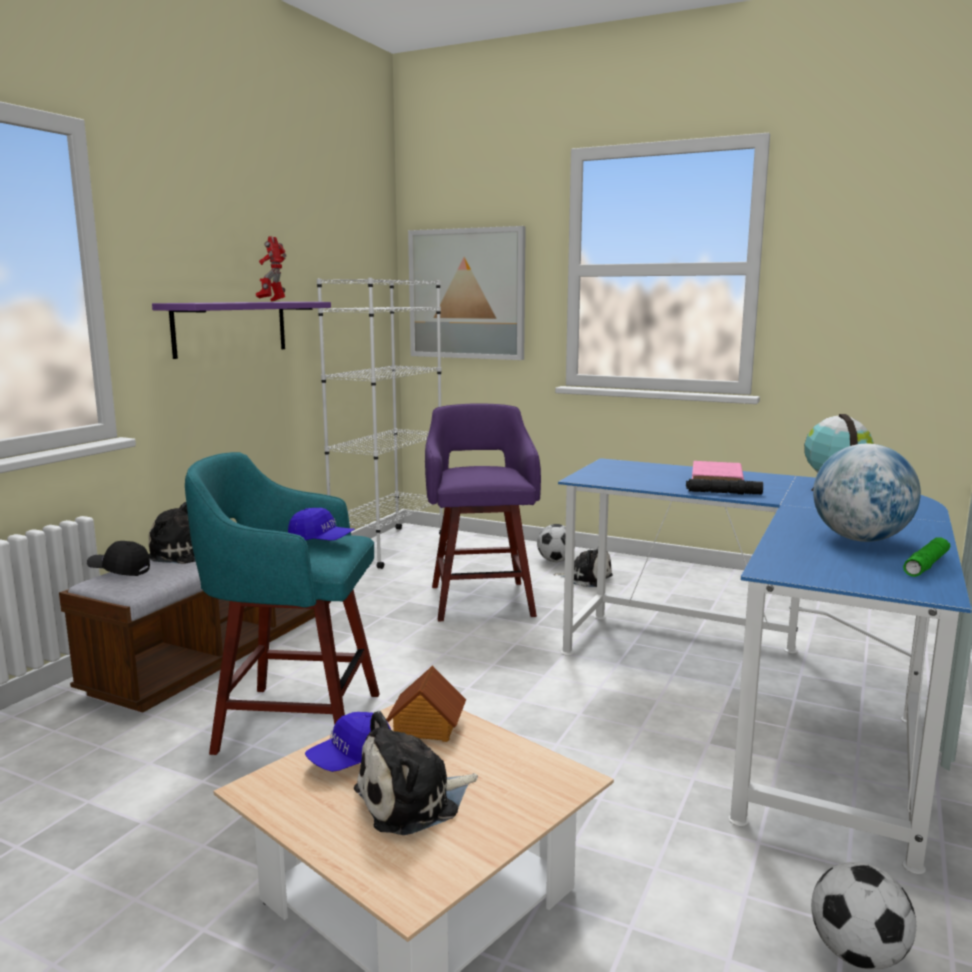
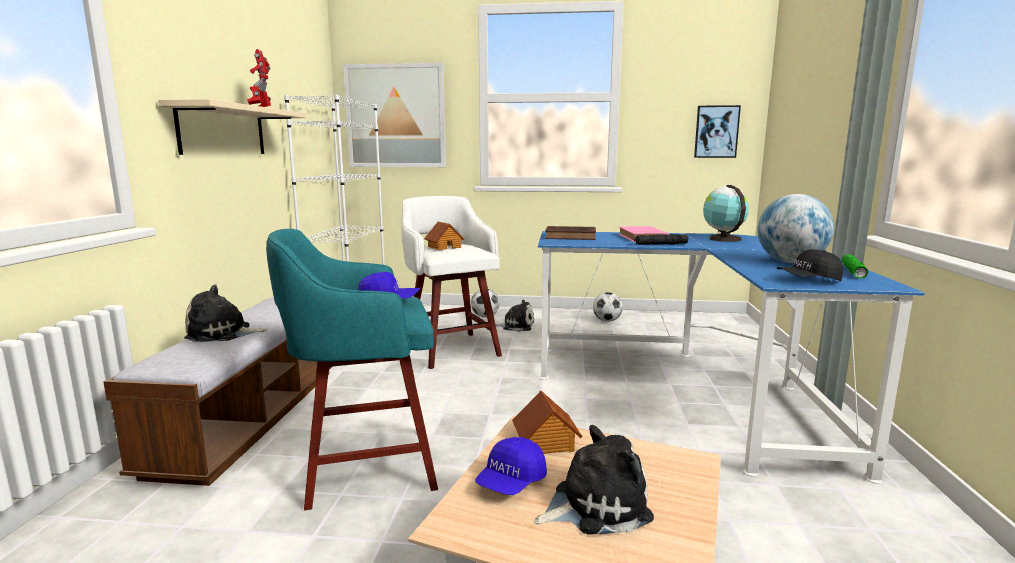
camera: 20 degrees left, 0 degrees up
black cap [87,541,150,576] -> black cap moved to [777,249,843,281]
purple shelf [152,302,331,359] -> beige shelf [158,99,306,155]
plush toy [354,711,478,835] -> plush toy turned 150 degrees counterclockwise [534,425,654,535]
purple stool [425,403,541,621] -> white stool [401,196,502,369]
football [811,862,916,970] -> football moved to [593,292,623,322]
none -> toy house [424,222,464,250]
none -> brown book [545,226,596,240]
none -> picture [694,105,741,158]

